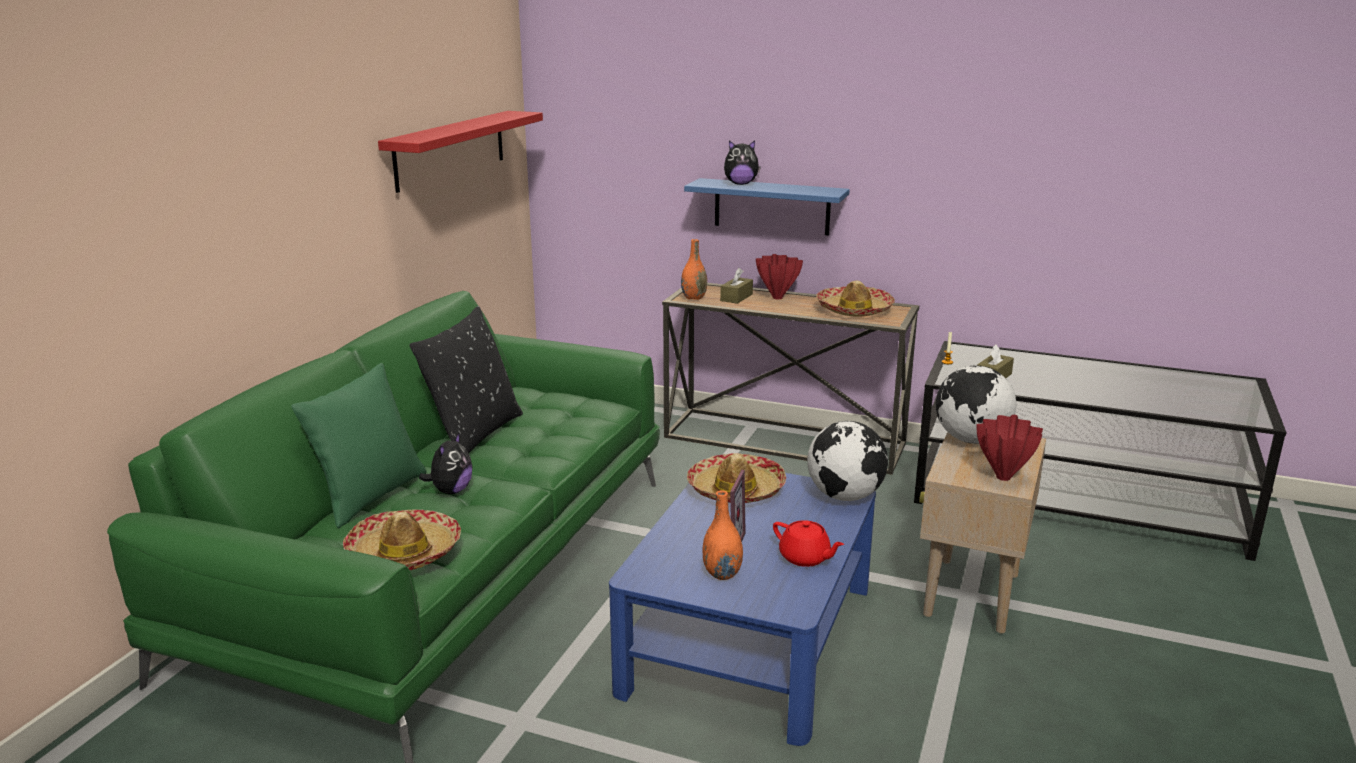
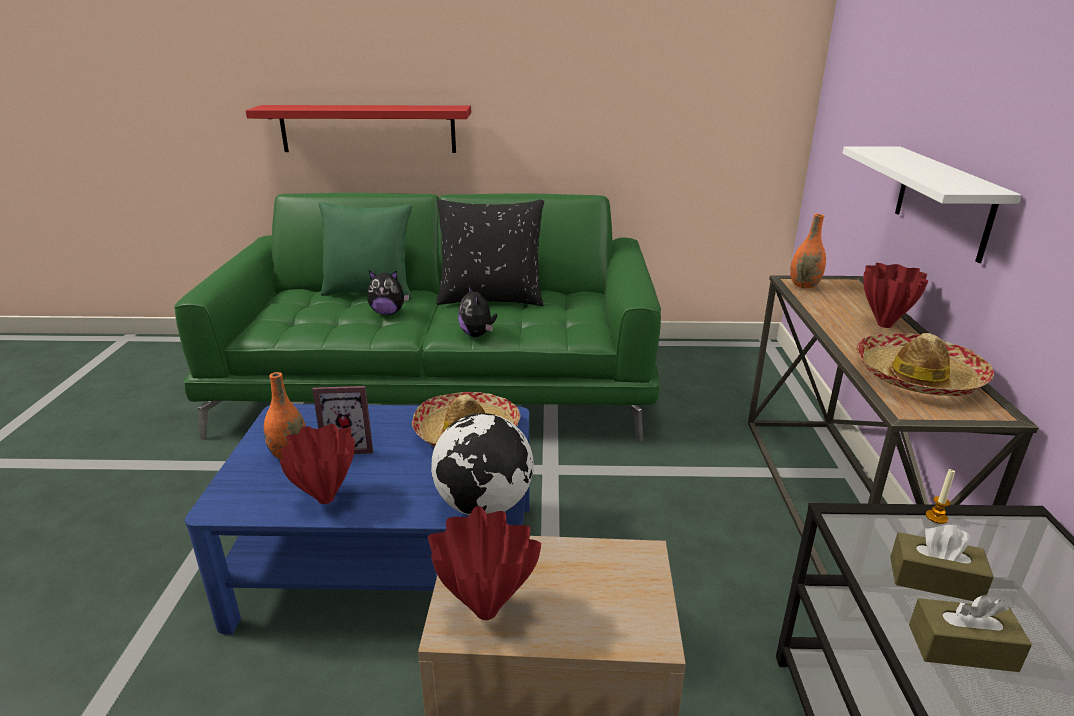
camera: 70 degrees right, 5 degrees up
hat [343,509,461,570] -> none
red shelf [378,111,543,193] -> red shelf moved to [246,105,471,153]
blue shelf [684,178,850,236] -> white shelf [842,146,1021,263]
brown tissue box [720,268,753,304] -> brown tissue box moved to [909,595,1032,672]
plush toy [724,140,761,185] -> plush toy moved to [458,285,497,337]
red teapot [773,520,844,567] -> red vase [280,424,355,504]
globe [936,366,1016,444] -> none

